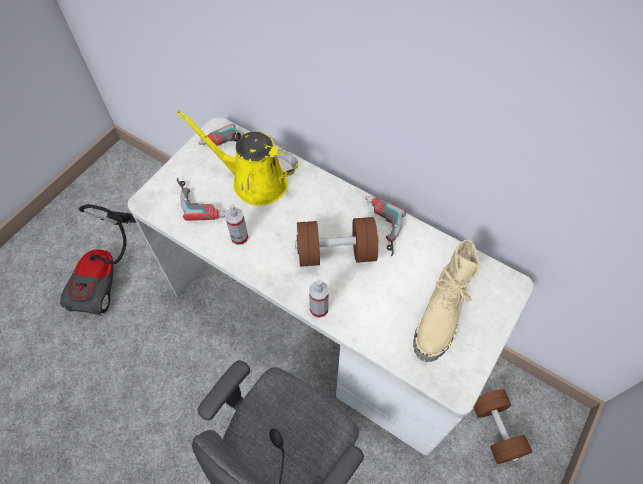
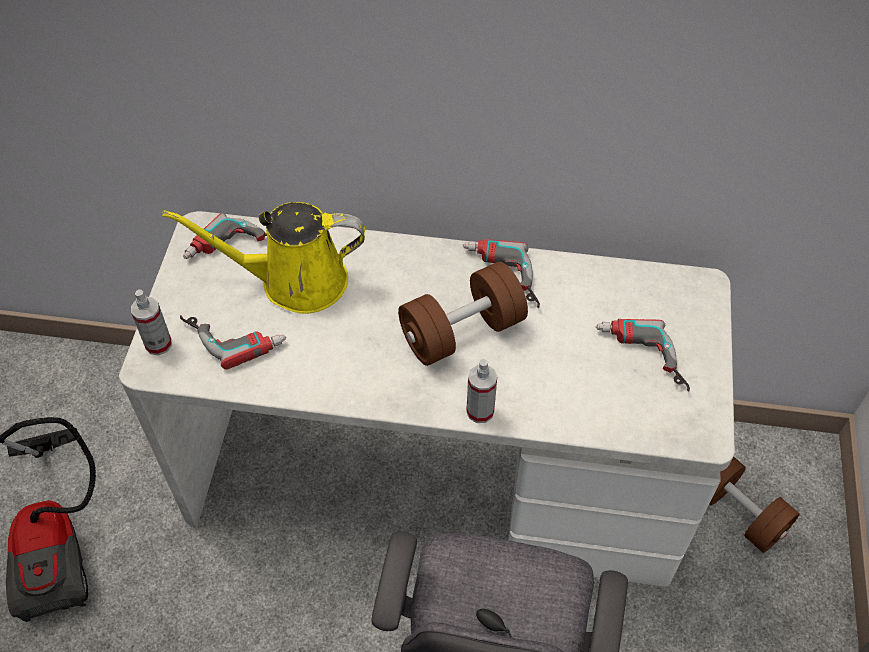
camera: 25 degrees left, 5 degrees down
spray bottle [225,204,249,245] -> spray bottle moved to [131,289,172,355]
beige boot [413,240,479,362] -> power drill [596,319,690,391]

